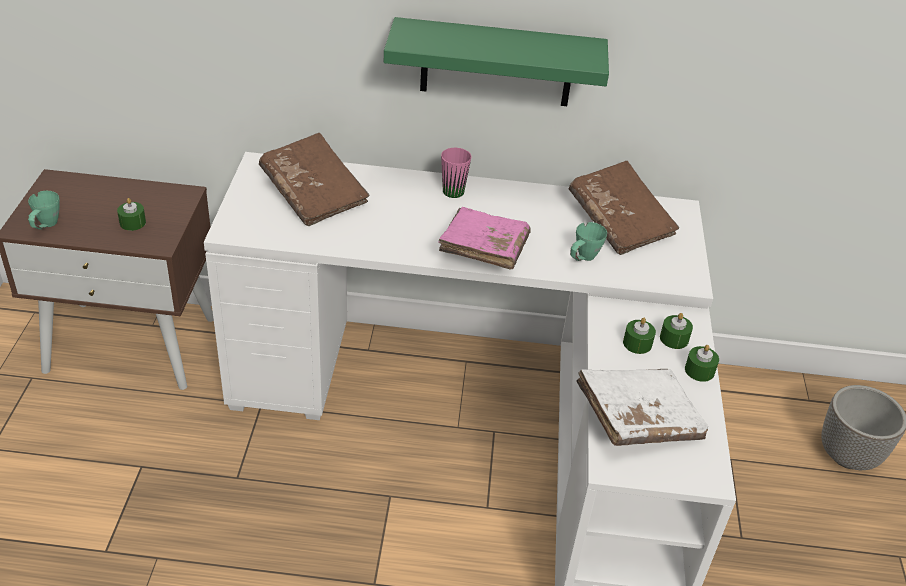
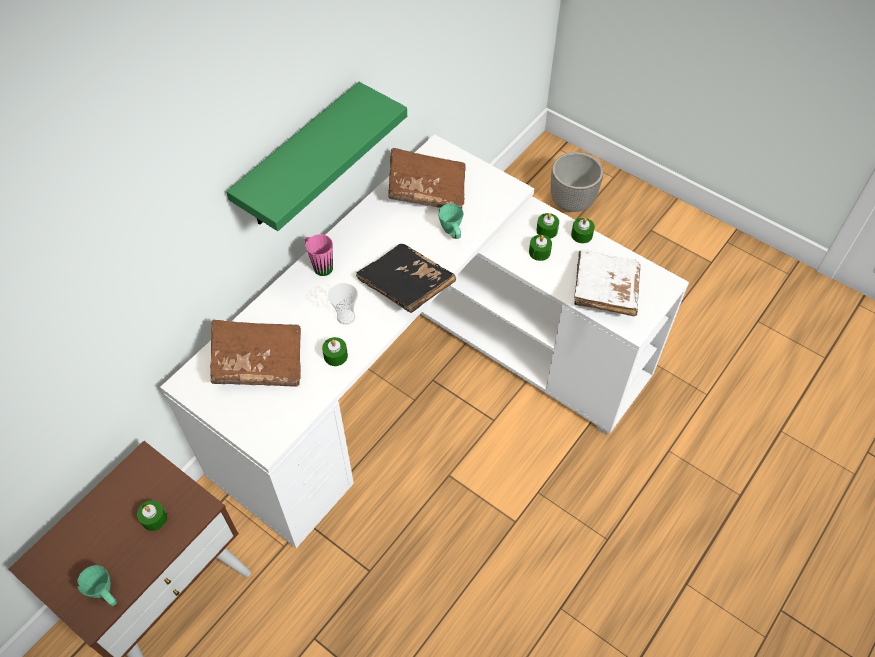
camera: 55 degrees left, 15 degrees up
pink book [438,207,531,269] -> black book [356,244,456,313]
none -> green candle [322,337,348,366]
none -> cup [328,283,358,325]

